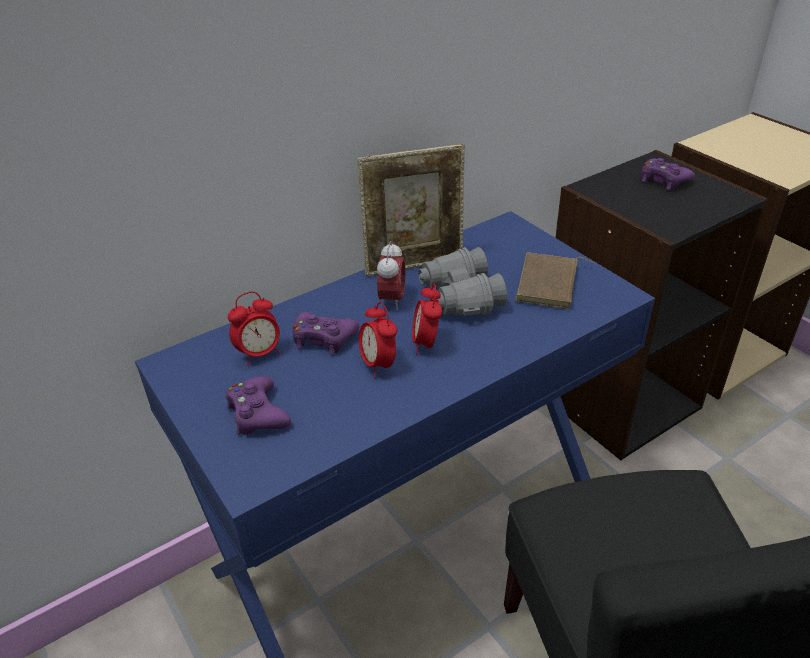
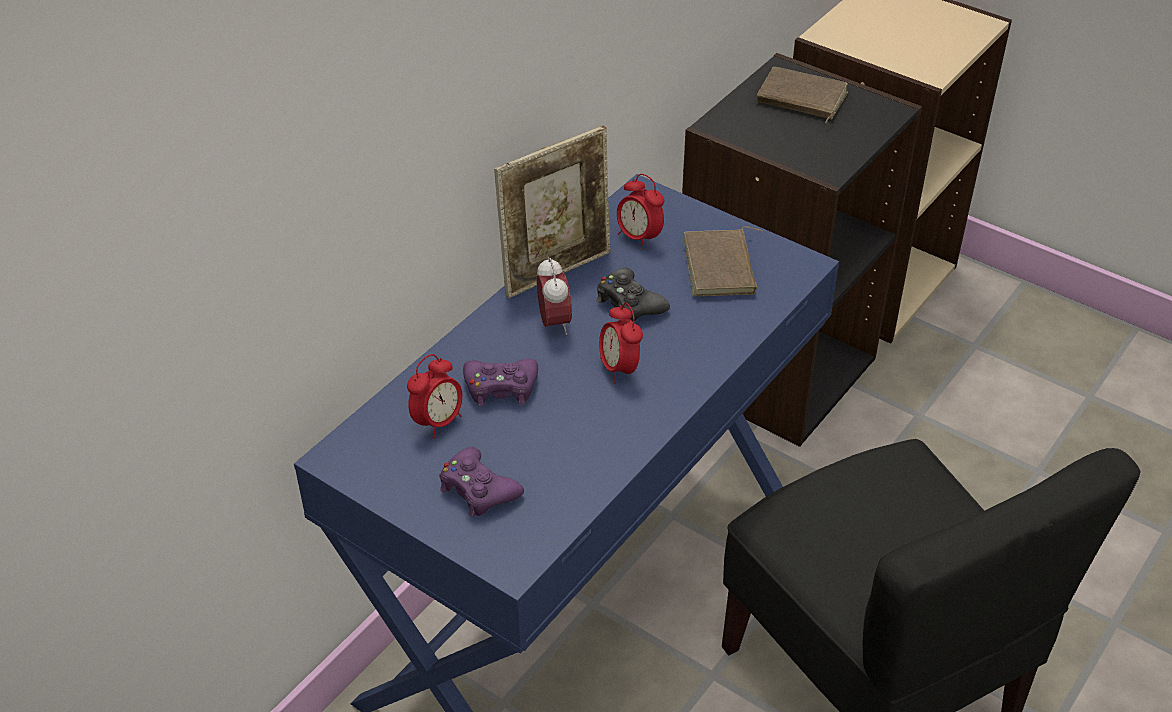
camera: 20 degrees left, 5 degrees up
alarm clock [359,302,397,378] -> alarm clock moved to [617,174,664,250]
grey binoculars [418,247,507,316] -> black game controller [597,268,670,322]
purple game controller [641,158,695,190] -> brown book [757,67,848,123]

